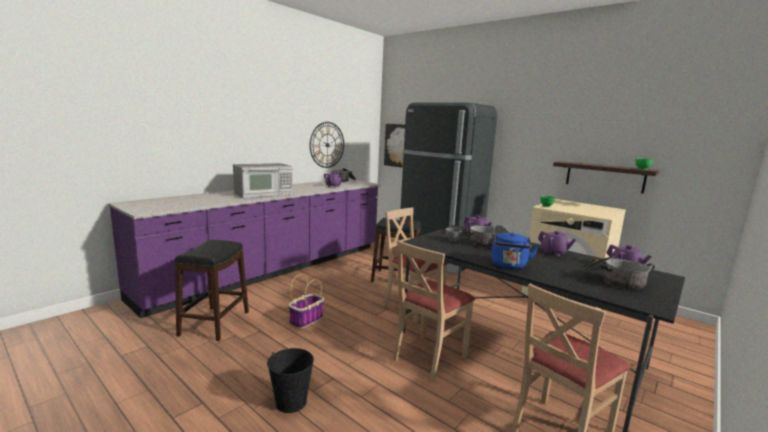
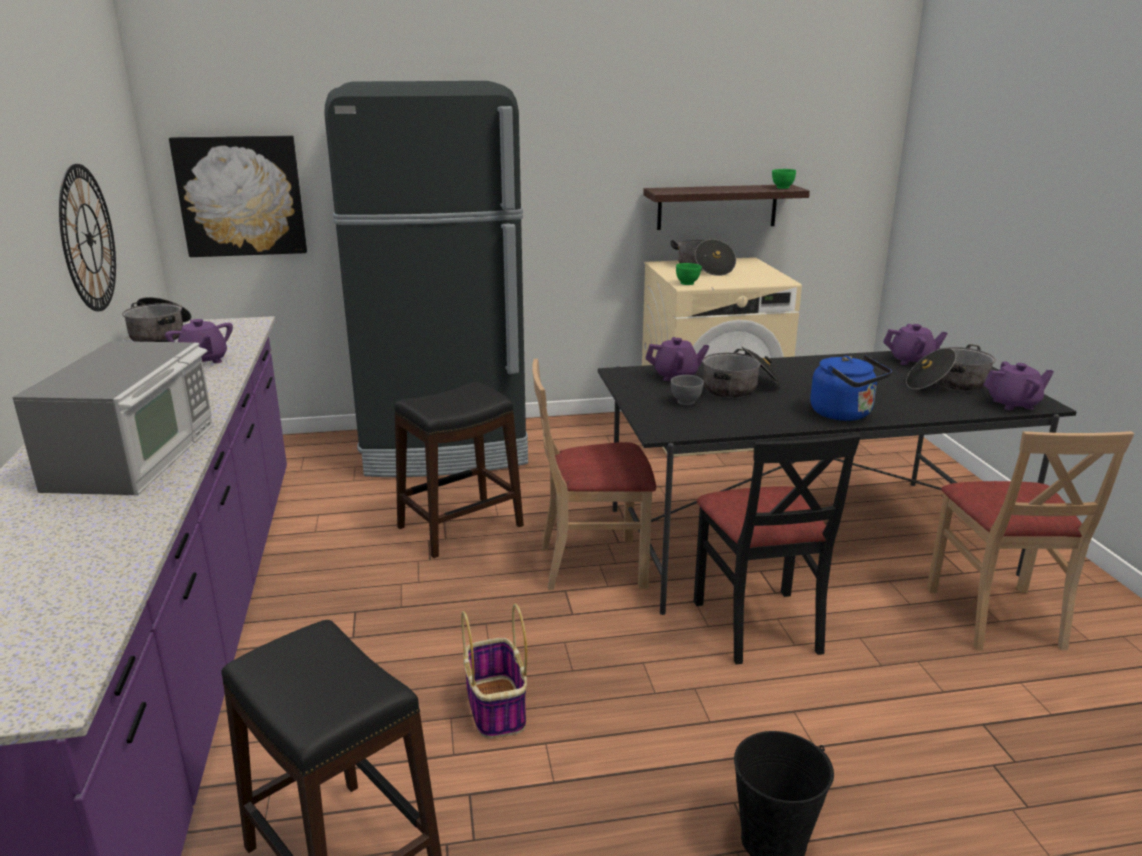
camera: 50 degrees left, 10 degrees up
beige chair [393,241,475,381] -> black chair [694,434,861,665]
purple teapot [538,231,576,256] -> purple teapot moved to [983,361,1054,410]
none -> cooking pot [671,239,736,276]

